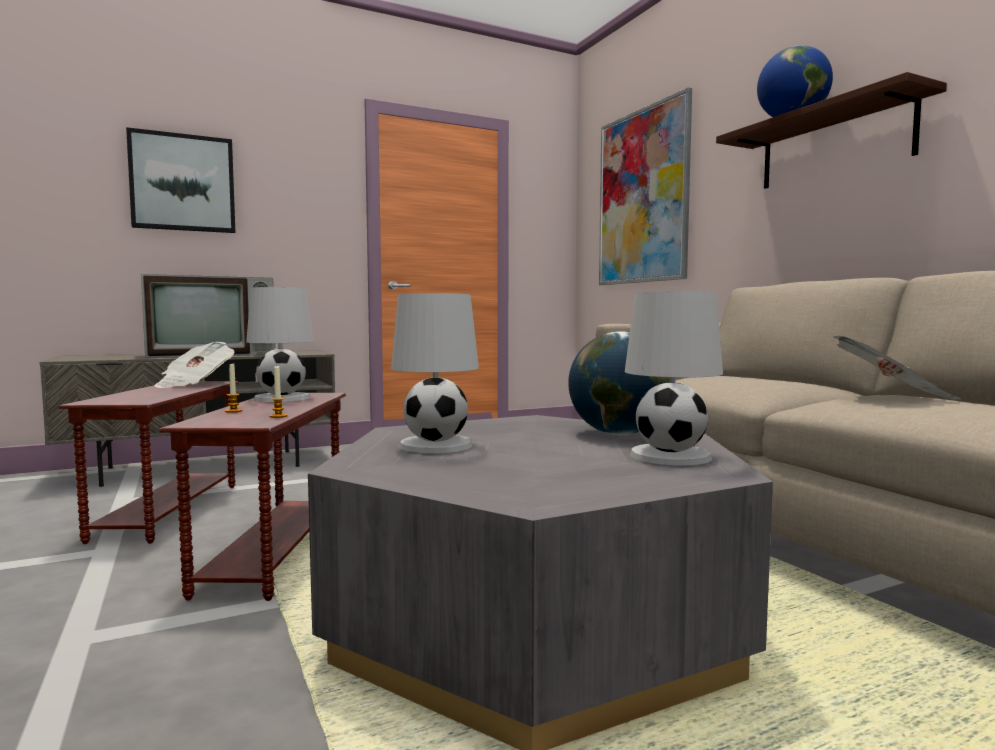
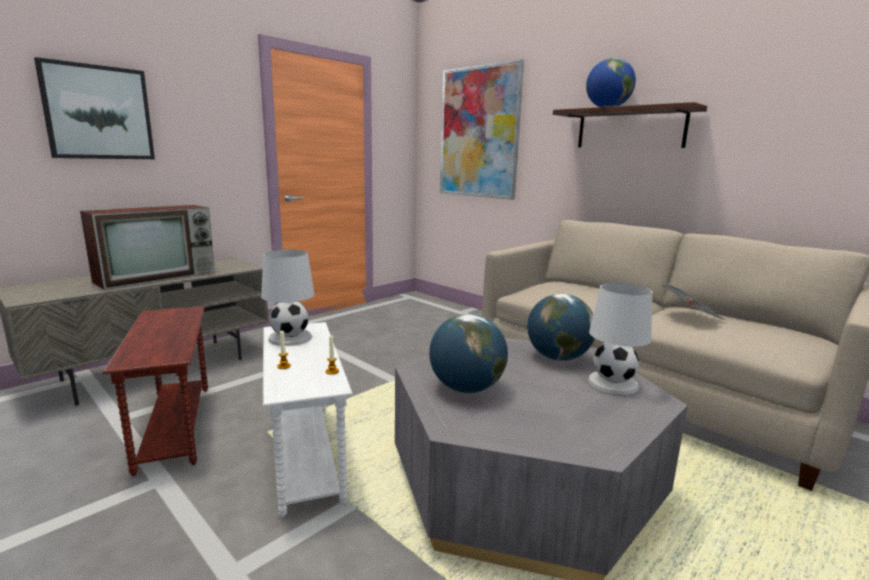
camera: 20 degrees left, 10 degrees up
newspaper [154,342,235,388] -> none
brown side table [159,393,346,601] -> white side table [263,322,353,517]
white table lamp [391,293,479,453] -> globe [429,314,508,393]

